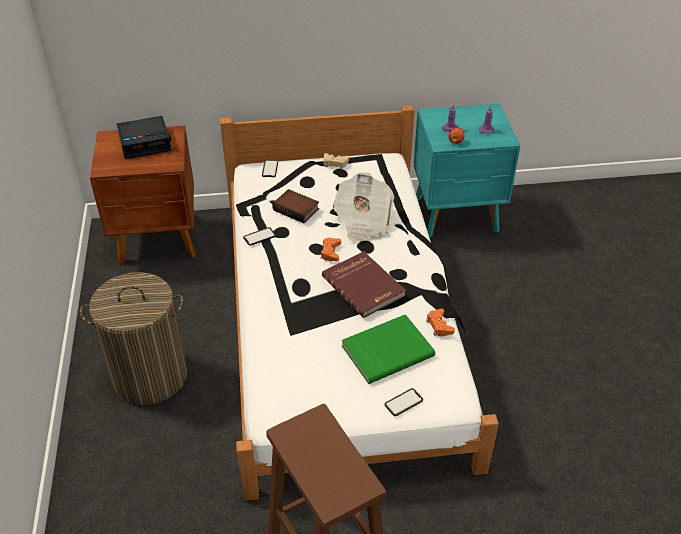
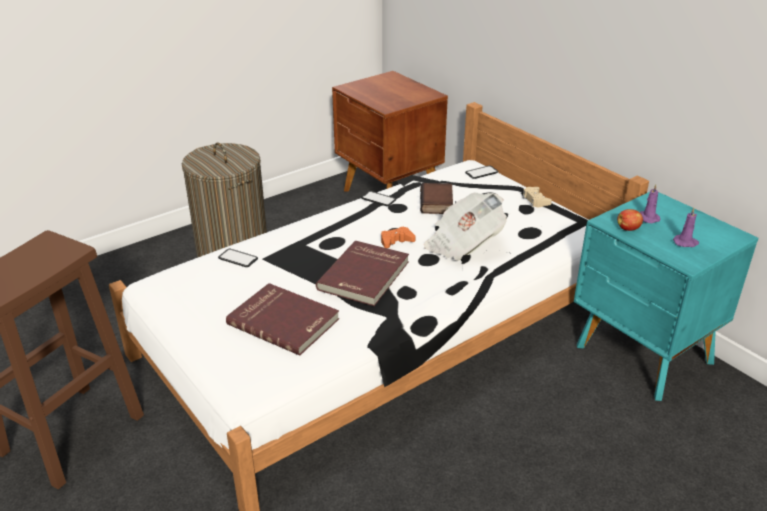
camera: 60 degrees right, 10 degrees down
alarm clock [117,116,172,159] -> none
green book [341,314,435,384] -> red book [226,283,339,356]
phone [384,388,423,416] -> phone moved to [218,249,258,267]
orange game controller [426,309,455,337] -> none

